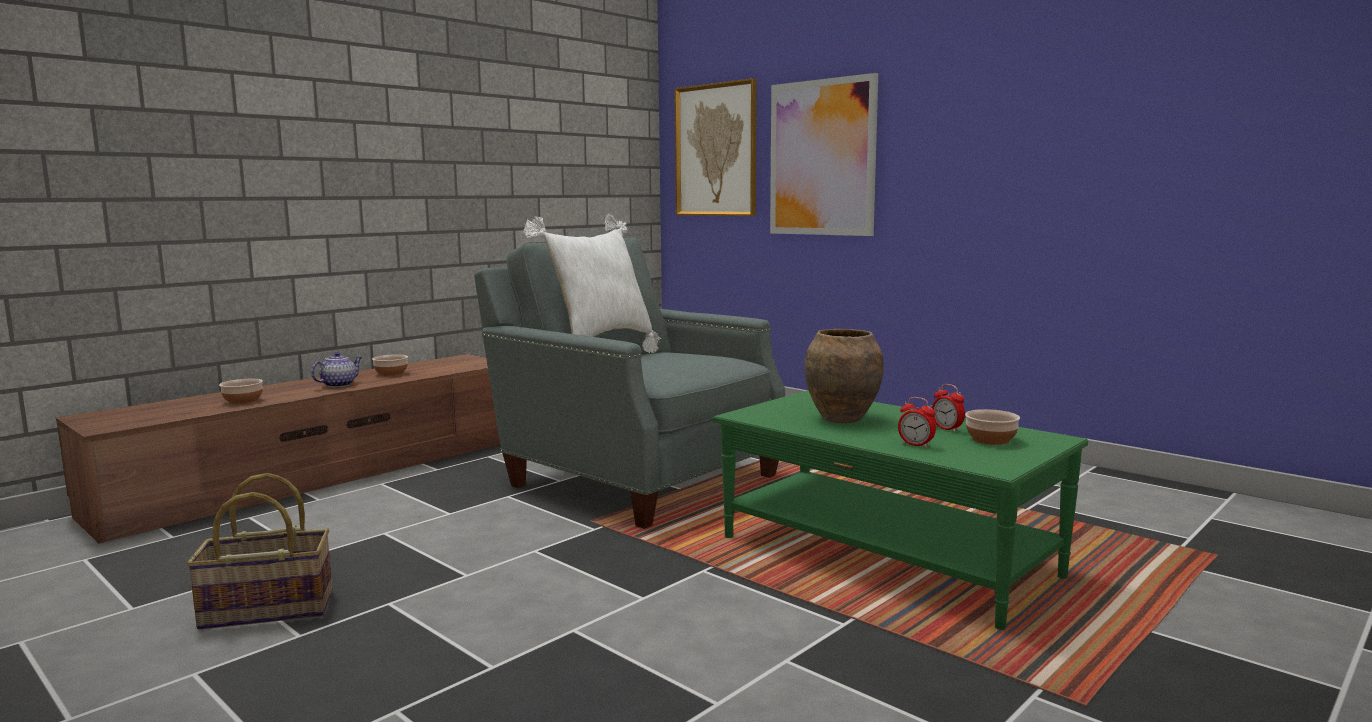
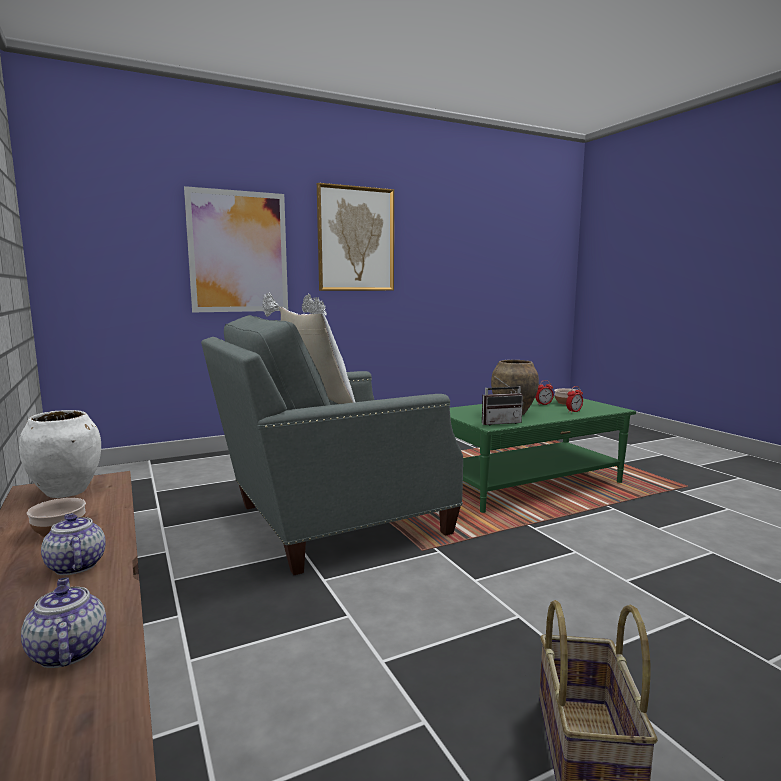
camera: 70 degrees left, 0 degrees up
bowl [219,379,263,404] -> teapot [21,577,107,668]
picture [674,78,757,216] -> picture moved to [317,183,394,291]
none -> white vase [19,410,101,498]
none -> radio [482,375,523,426]

